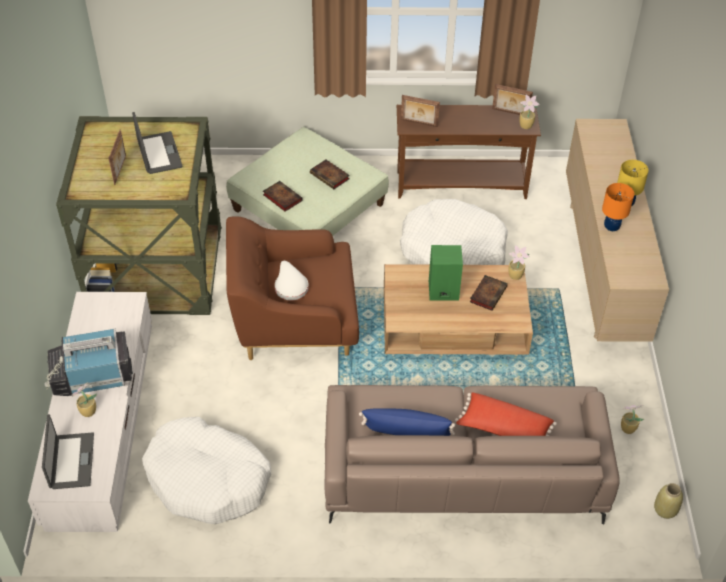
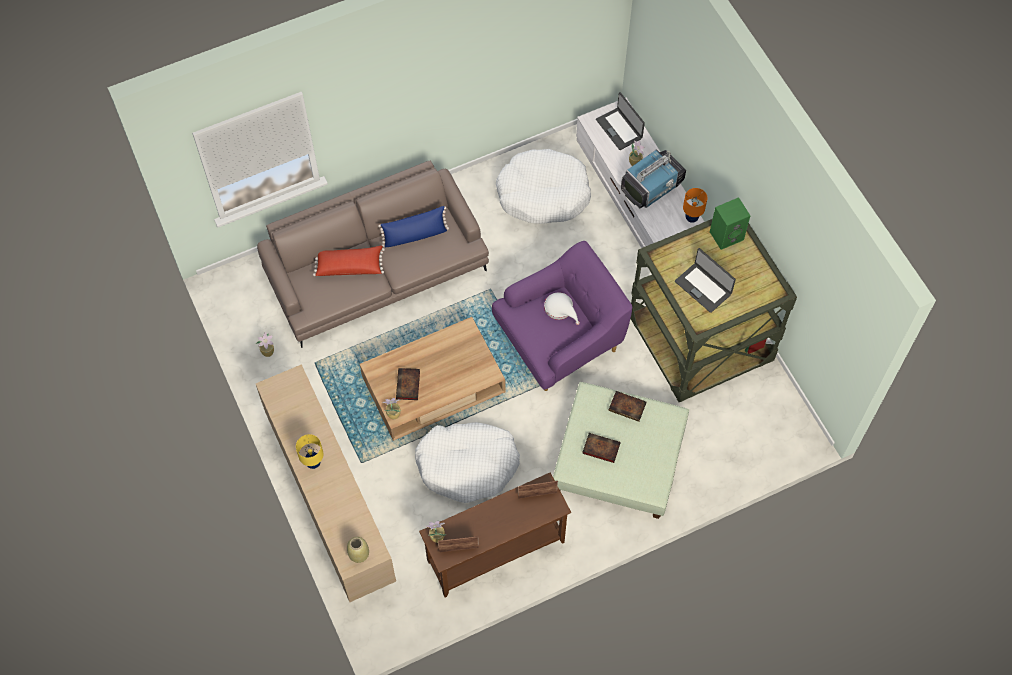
camera: 155 degrees right, 15 degrees up
picture frame [108,130,126,185] -> none
brown armchair [226,216,359,360] -> purple armchair [492,241,632,391]
green speaker [429,245,463,301] -> green speaker moved to [710,197,751,250]
orange table lamp [602,183,634,231] -> orange table lamp moved to [683,188,707,223]
beige vase [654,483,683,519] -> beige vase moved to [347,537,369,563]

